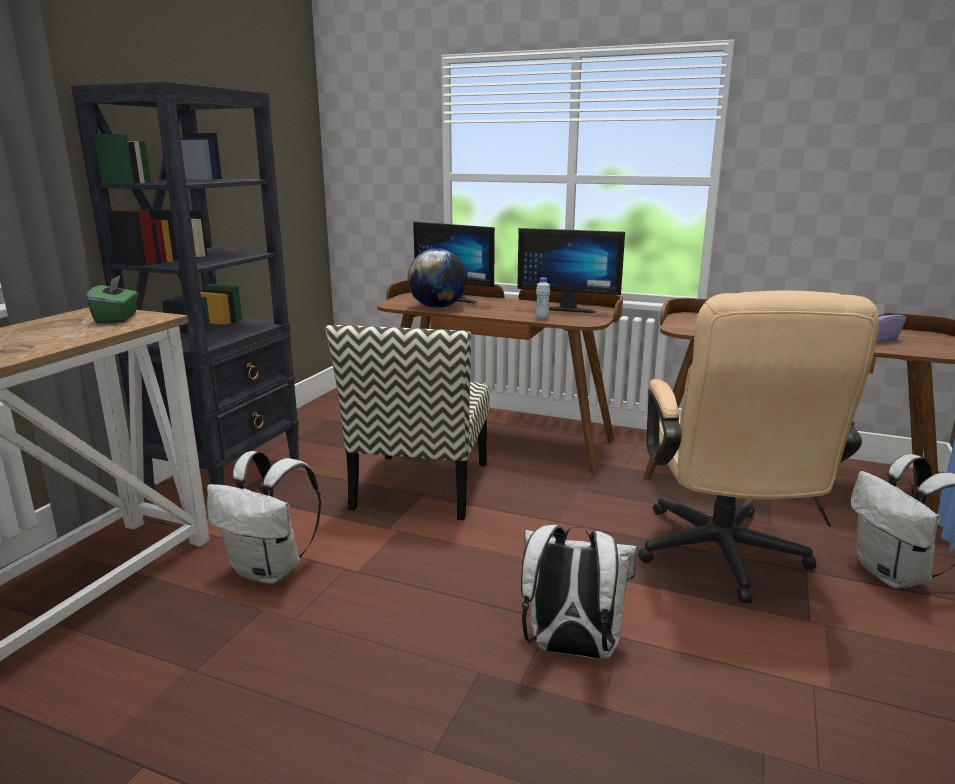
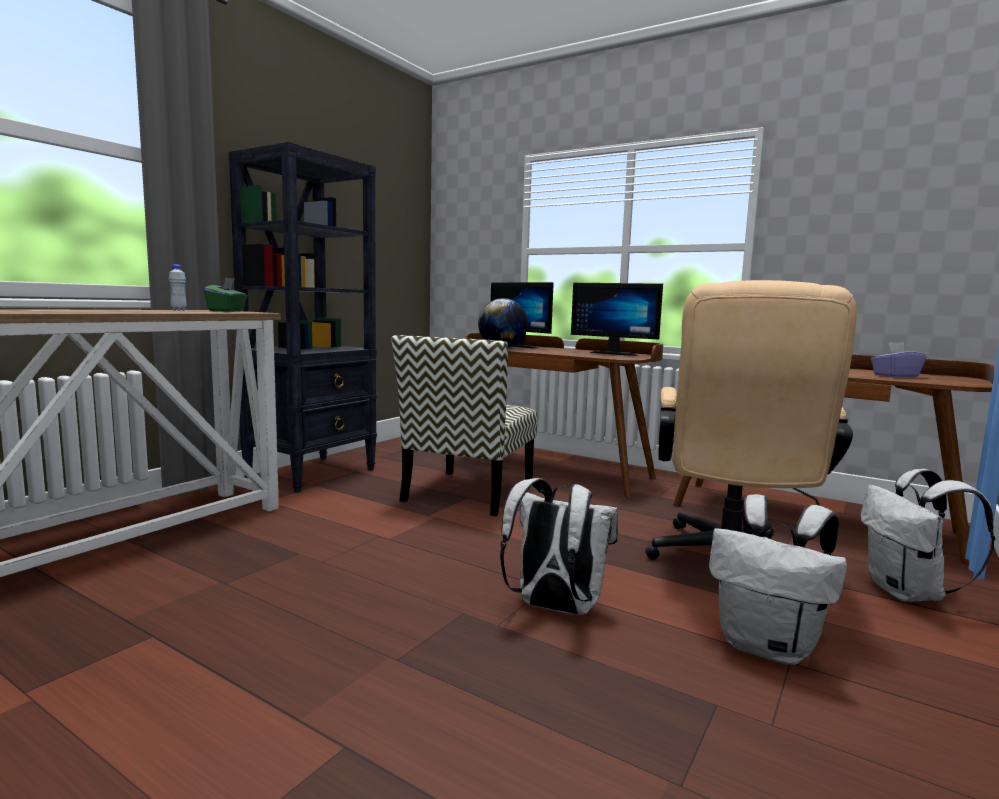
camera: 10 degrees right, 10 degrees down
white backpack [207,451,321,584] -> white backpack moved to [709,494,847,665]
white bottle [536,277,550,320] -> white bottle moved to [169,264,187,311]

